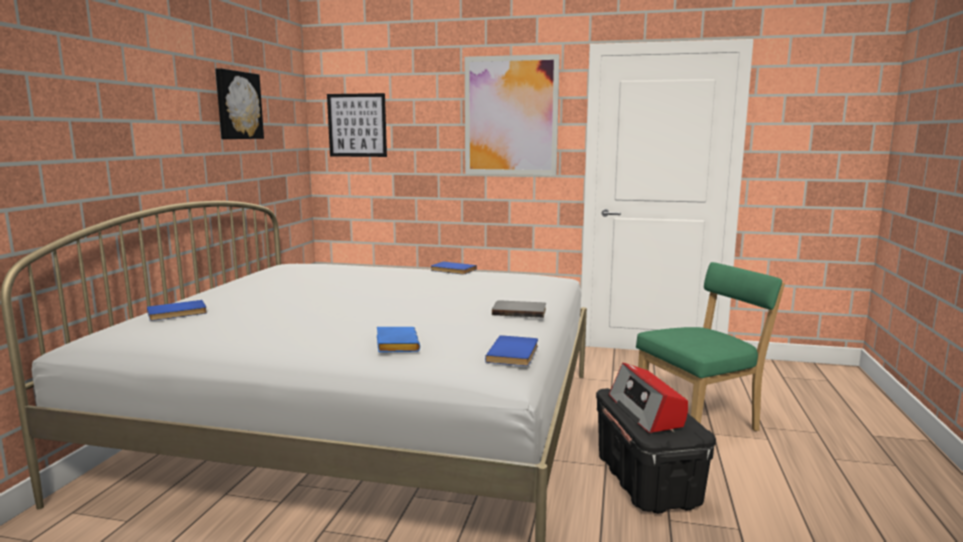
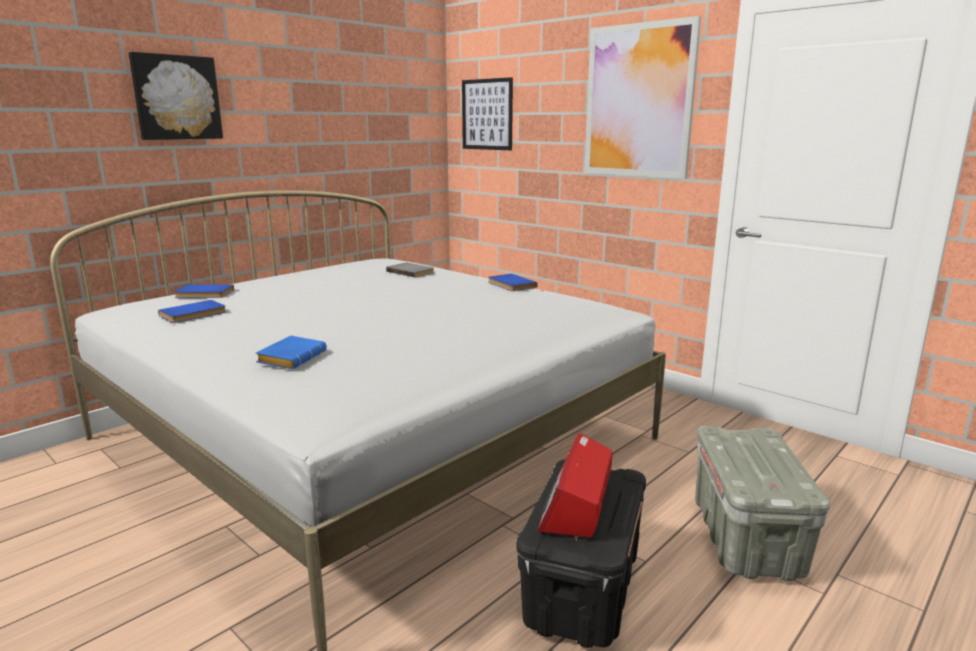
camera: 30 degrees right, 5 degrees up
picture [215,68,264,139] -> picture moved to [129,52,223,140]
blue book [485,335,538,366] -> blue book moved to [158,300,226,323]
grey book [492,300,546,318] -> grey book moved to [386,263,434,278]
green chair [636,262,785,431] -> grey storage box [695,426,830,581]

